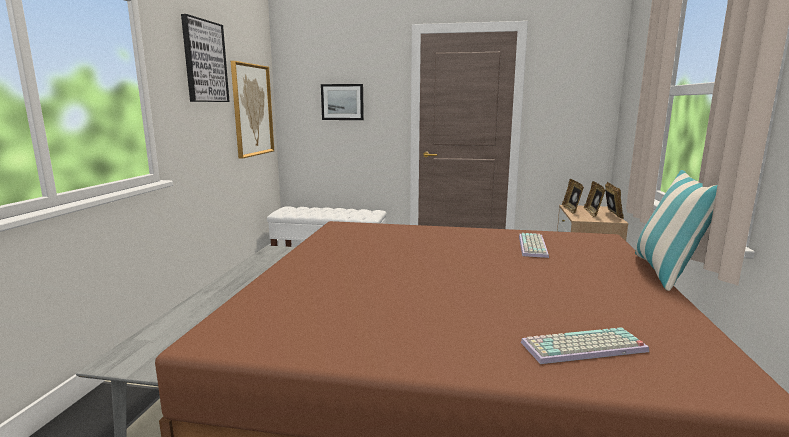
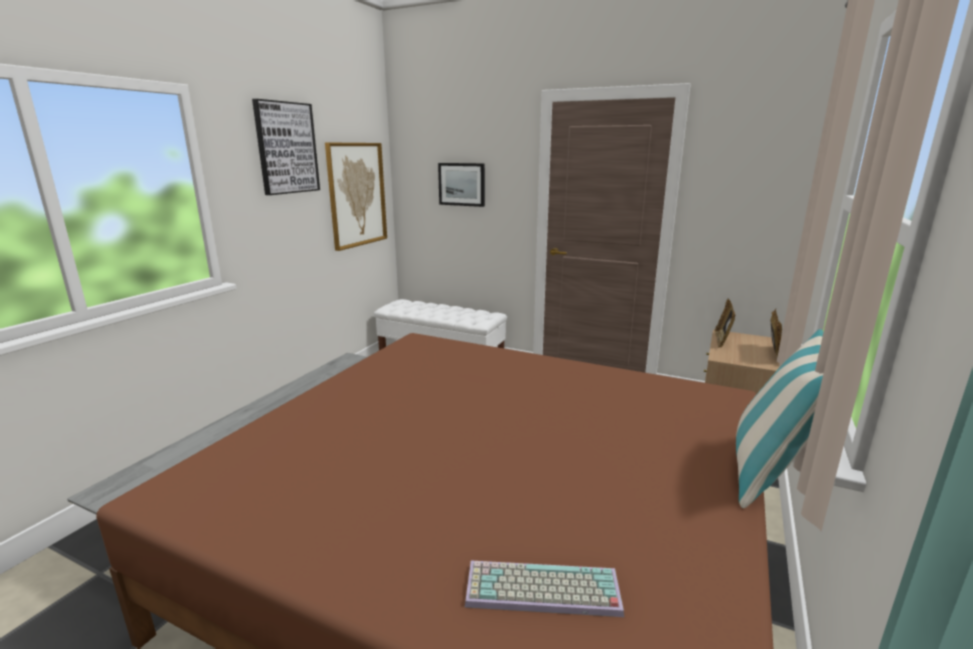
camera: 15 degrees right, 5 degrees up
keyboard [519,233,549,258] -> none
picture frame [584,181,605,217] -> none

